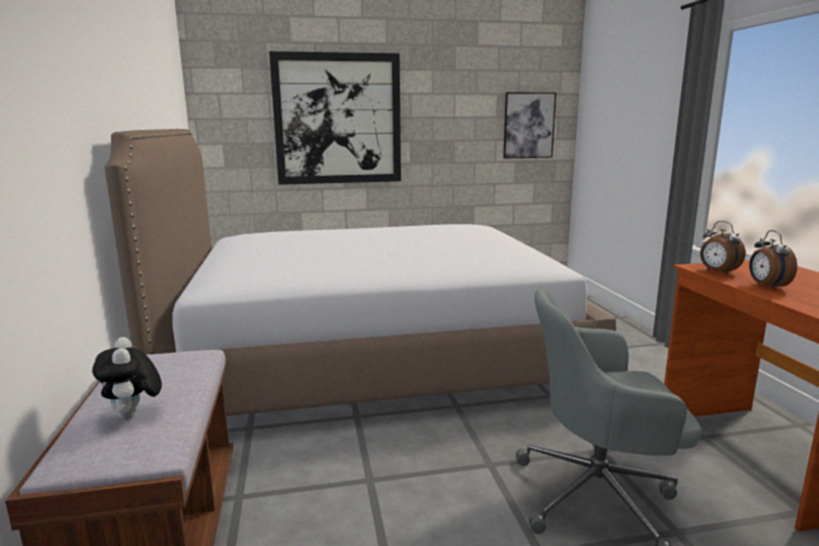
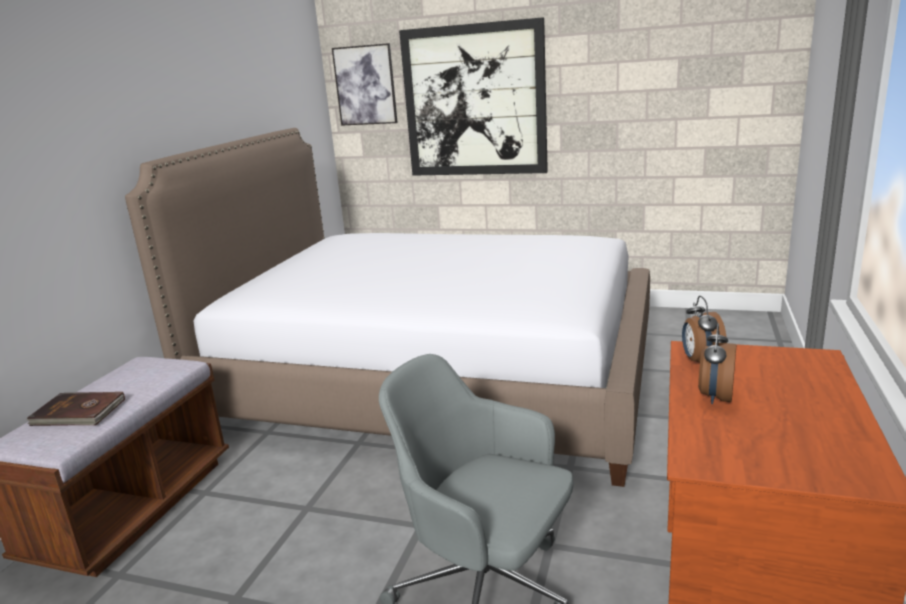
camera: 30 degrees right, 5 degrees up
plush toy [92,337,162,420] -> brown book [27,392,125,426]
picture [503,92,556,159] -> picture moved to [332,43,398,126]

